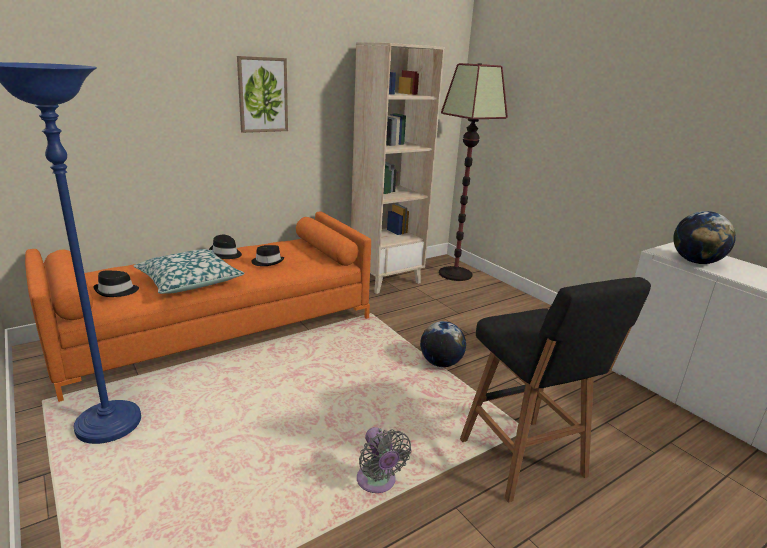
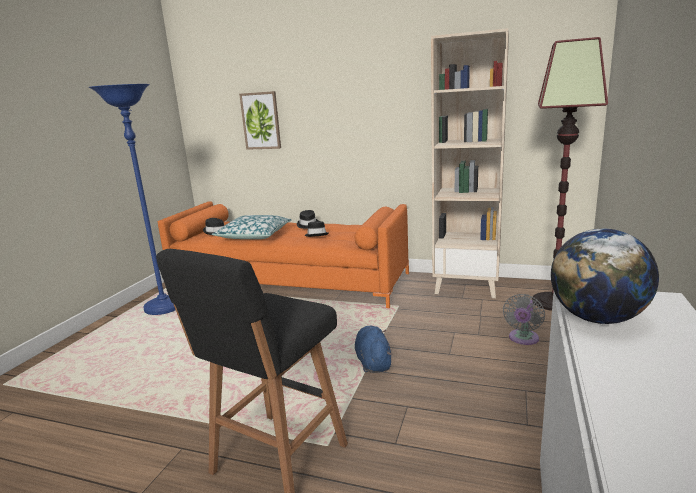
camera: 55 degrees right, 5 degrees down
picture [237,56,288,133] -> picture moved to [239,91,281,150]
grey fan [357,427,412,493] -> grey fan moved to [503,294,545,345]
globe [420,321,466,367] -> blue plush toy [355,326,392,373]

